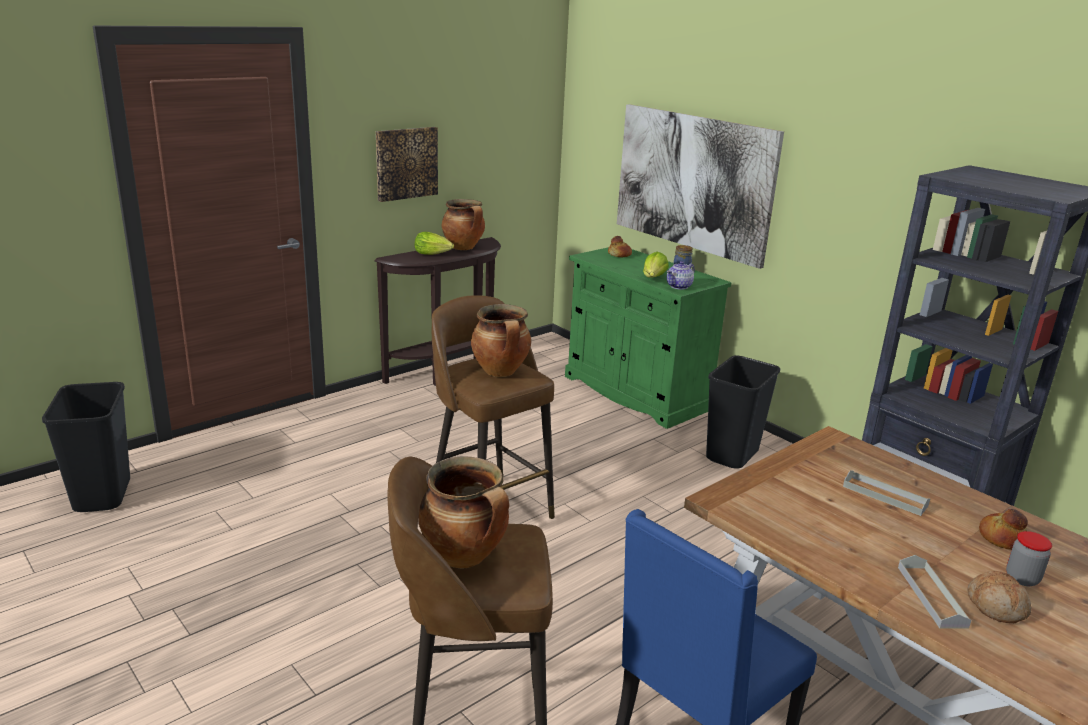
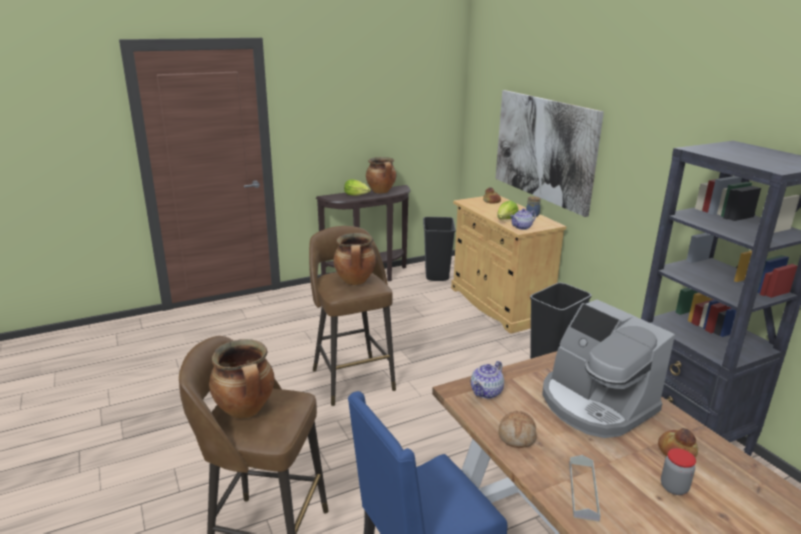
camera: 15 degrees right, 0 degrees up
black trash can [42,382,130,512] -> black trash can moved to [423,217,456,281]
picture [376,127,438,202] -> none
green cabinet [565,247,731,429] -> beige cabinet [451,195,566,334]
grey tray [843,470,930,516] -> coffee machine [542,300,675,438]
bread [968,571,1032,623] -> bread moved to [498,411,537,448]
none -> teapot [471,361,504,399]

